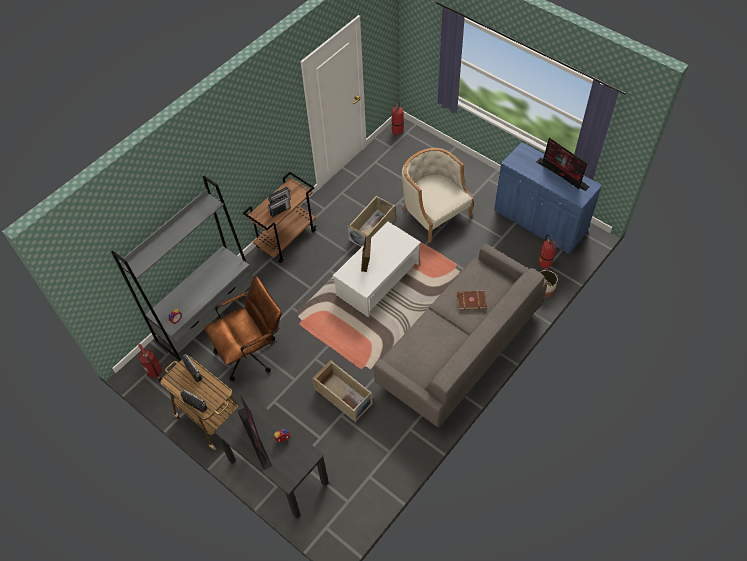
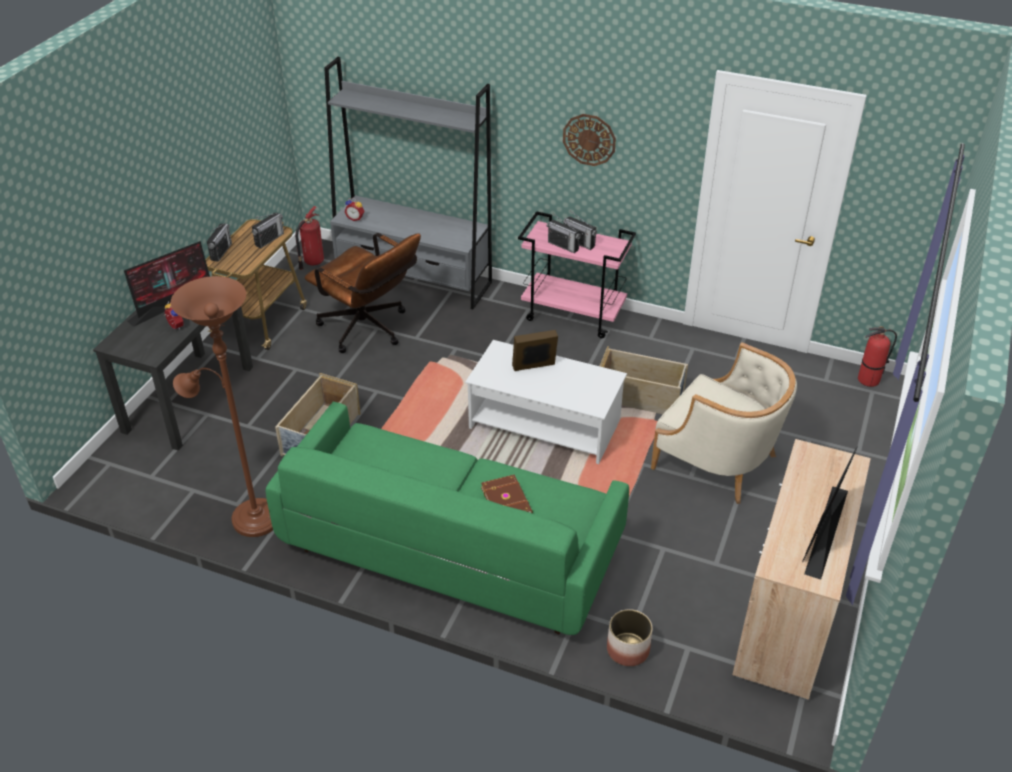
camera: 70 degrees right, 15 degrees down
brown cart [243,172,316,263] -> pink cart [518,211,636,338]
grey sofa [374,244,548,427] -> green sofa [266,402,629,635]
beige armchair [402,148,474,243] -> beige armchair turned 90 degrees clockwise [651,342,797,504]
blue cabinet [494,142,602,254] -> beige cabinet [732,439,871,700]
fire extinguisher [539,234,556,268] -> none
none -> brown floor lamp [171,276,273,537]
none -> wall clock [563,114,616,166]

